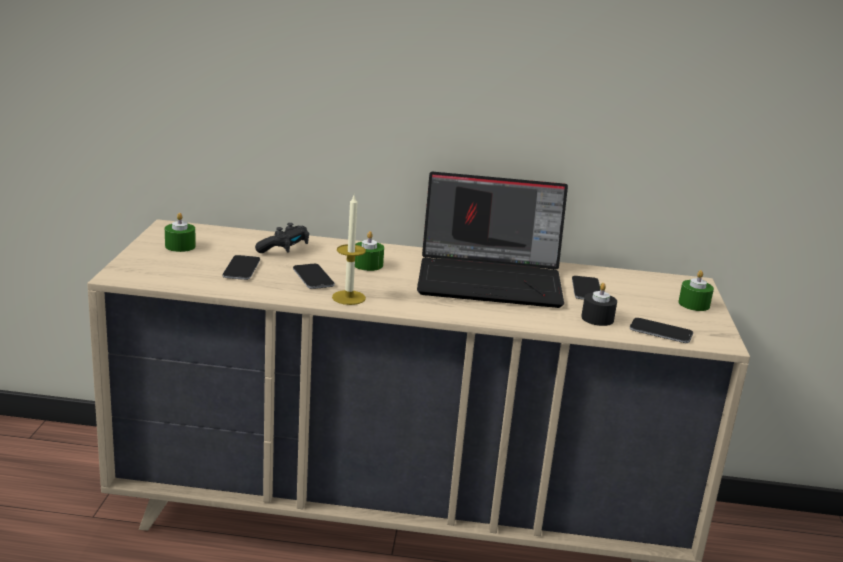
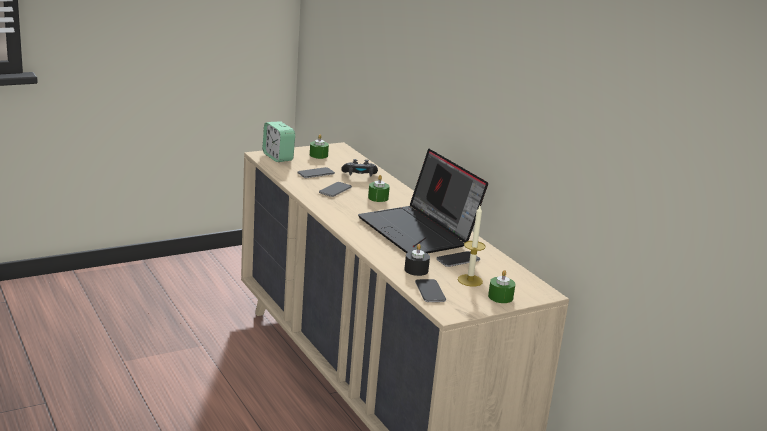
camera: 55 degrees right, 0 degrees up
candle [332,193,366,305] -> candle moved to [458,206,486,287]
none -> alarm clock [263,121,295,162]

